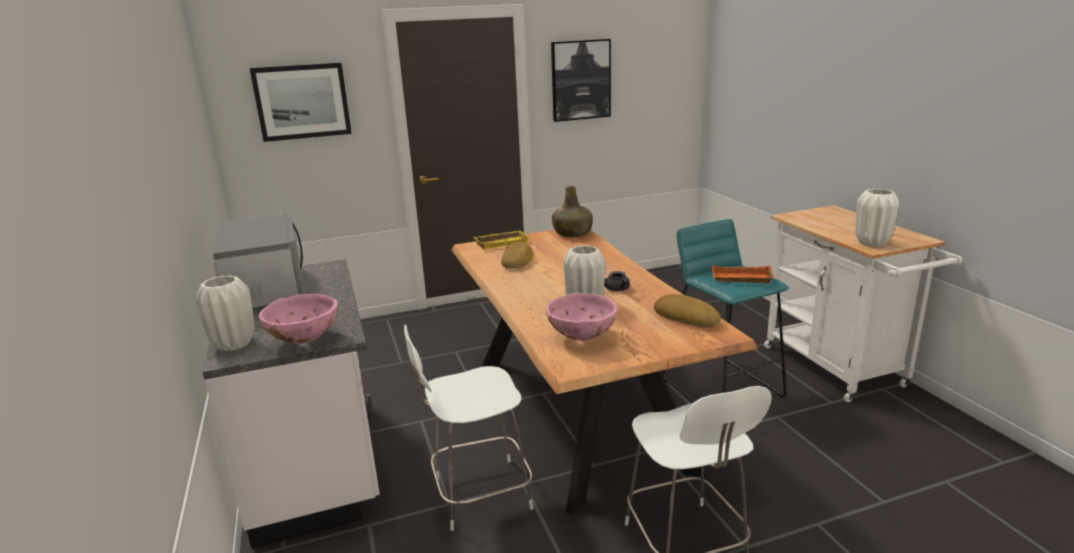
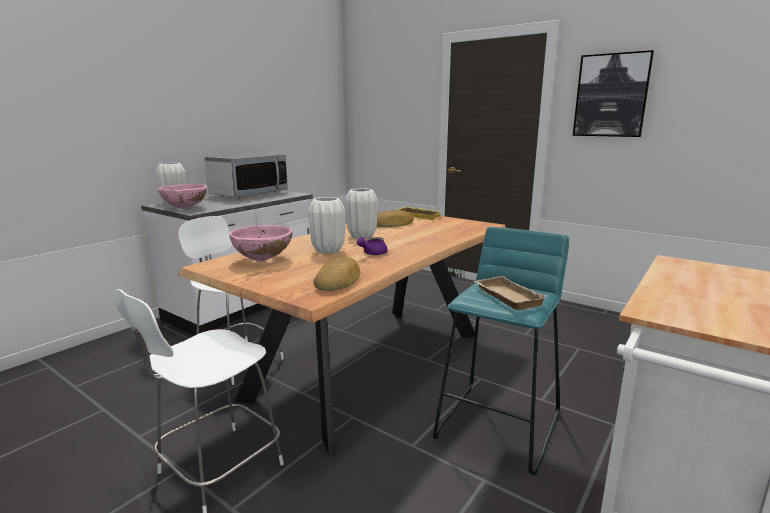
camera: 55 degrees right, 5 degrees down
picture [250,63,352,142] -> none
green bottle [552,186,593,237] -> none
grey teapot [604,271,630,291] -> purple teapot [357,237,388,255]
orange tray [712,266,774,283] -> beige tray [474,276,548,310]
white vase [855,189,899,247] -> white vase moved to [345,188,378,239]

